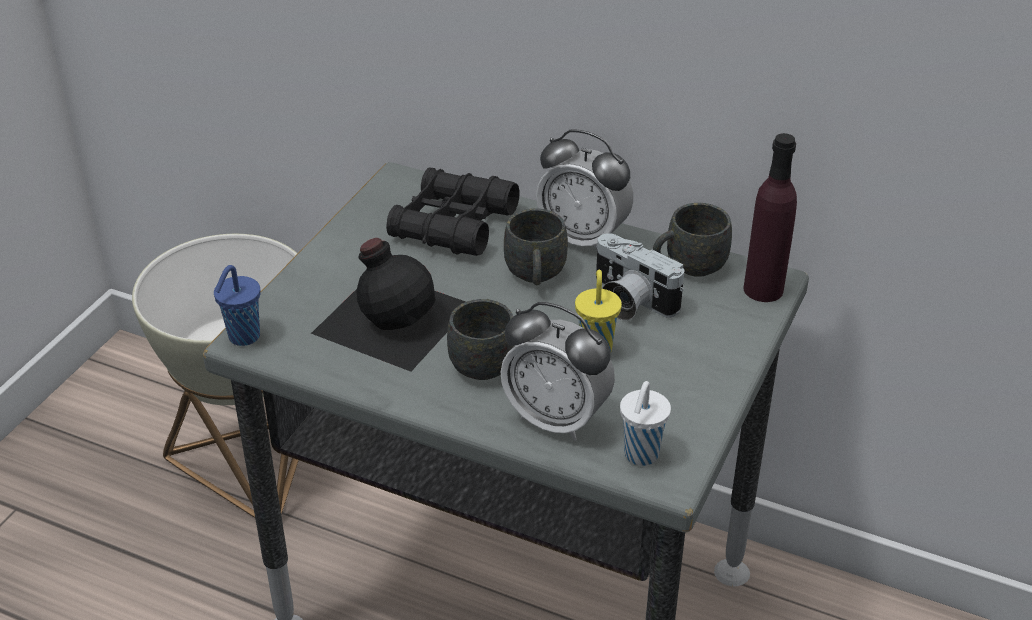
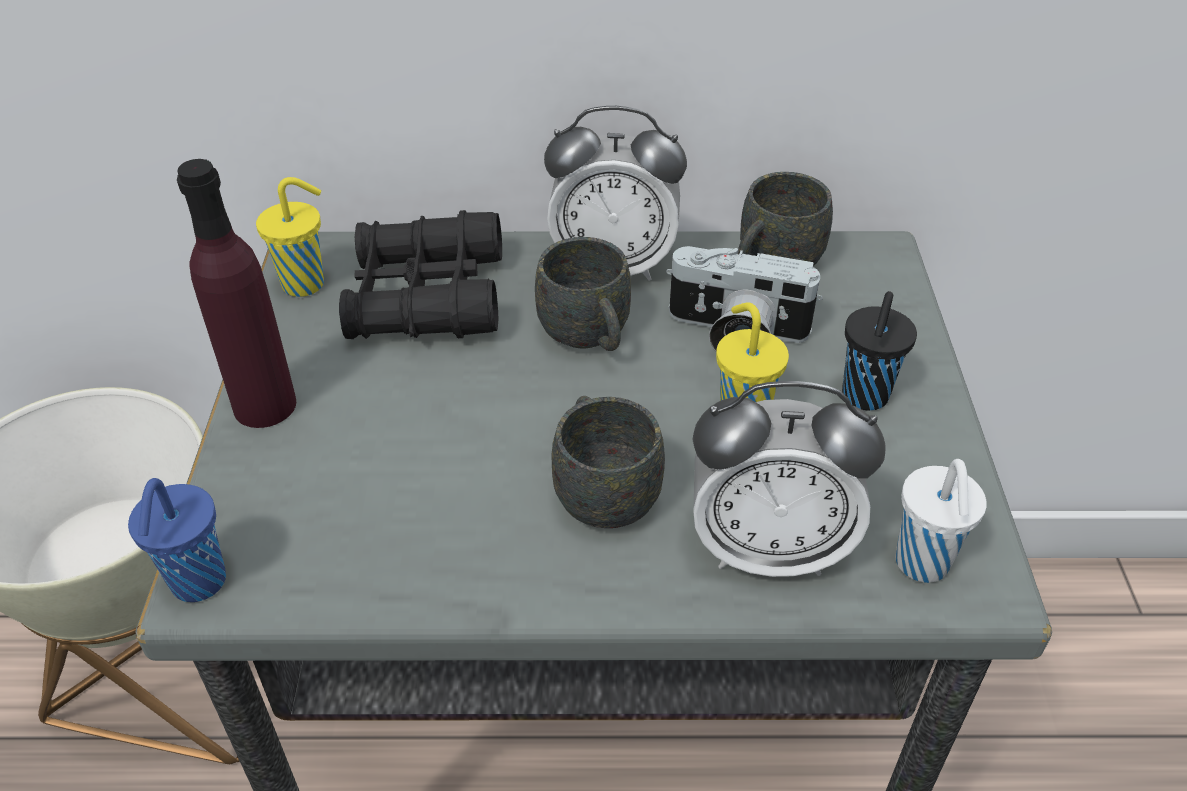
camera: 25 degrees left, 5 degrees up
black bottle [311,238,465,372] -> none
purple bottle [743,133,797,302] -> purple bottle moved to [177,159,296,428]
none -> yellow cup [256,177,324,297]
none -> black cup [842,291,917,411]

